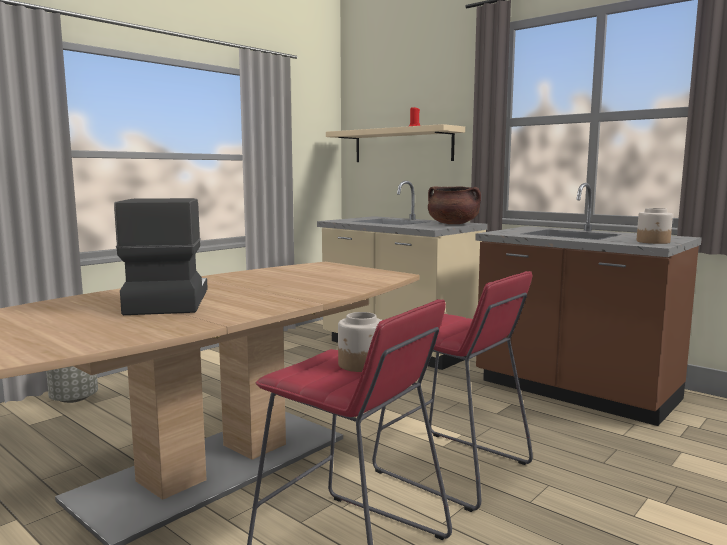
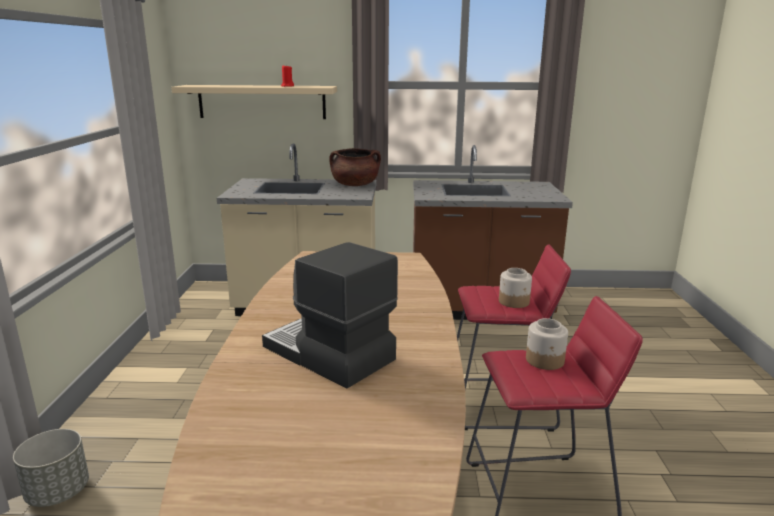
camera: 40 degrees left, 10 degrees up
jar [637,208,673,244] -> jar moved to [499,268,532,308]

